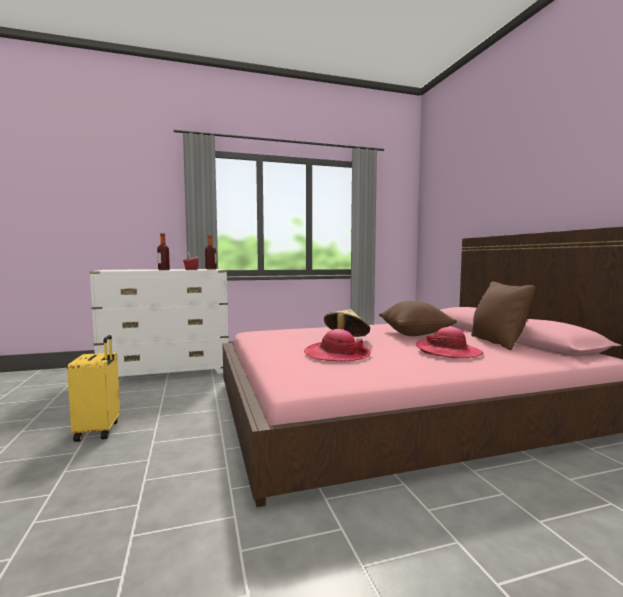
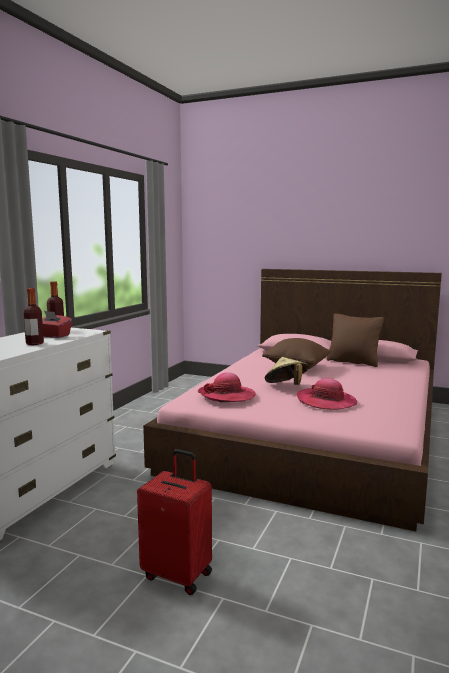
camera: 50 degrees left, 5 degrees up
yellow suitcase [67,335,120,442] -> red suitcase [137,449,212,595]
hat [416,327,483,358] -> hat moved to [198,372,256,402]

